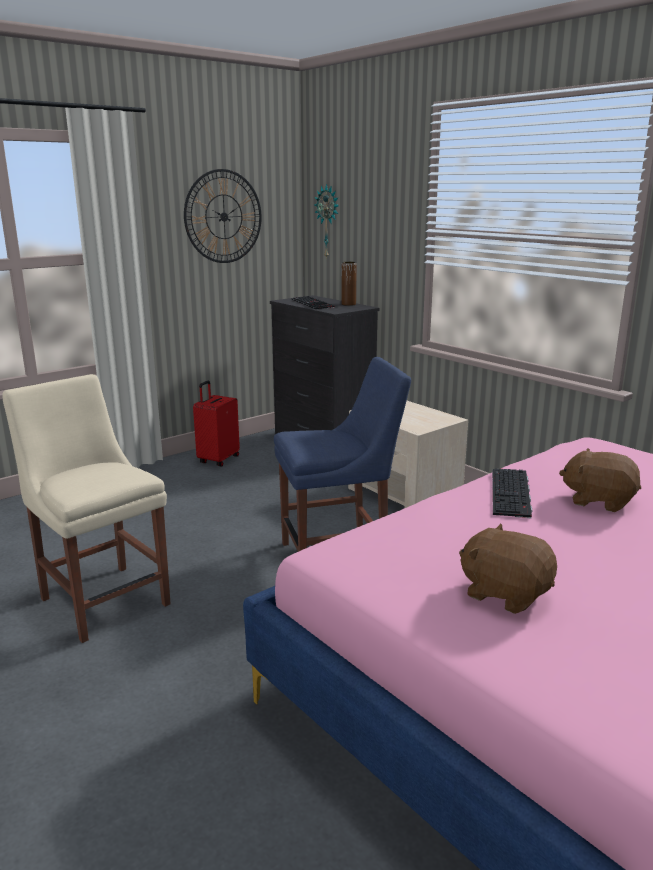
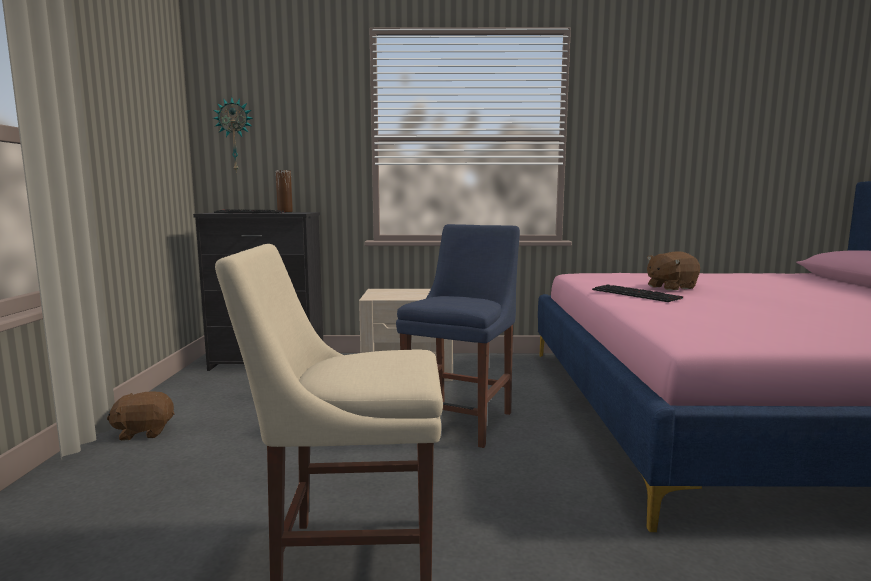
camera: 50 degrees left, 10 degrees down
wall clock [184,169,262,263] -> none
red suitcase [193,381,240,466] -> none
brown plush toy [459,524,557,614] -> brown plush toy moved to [107,391,174,441]

